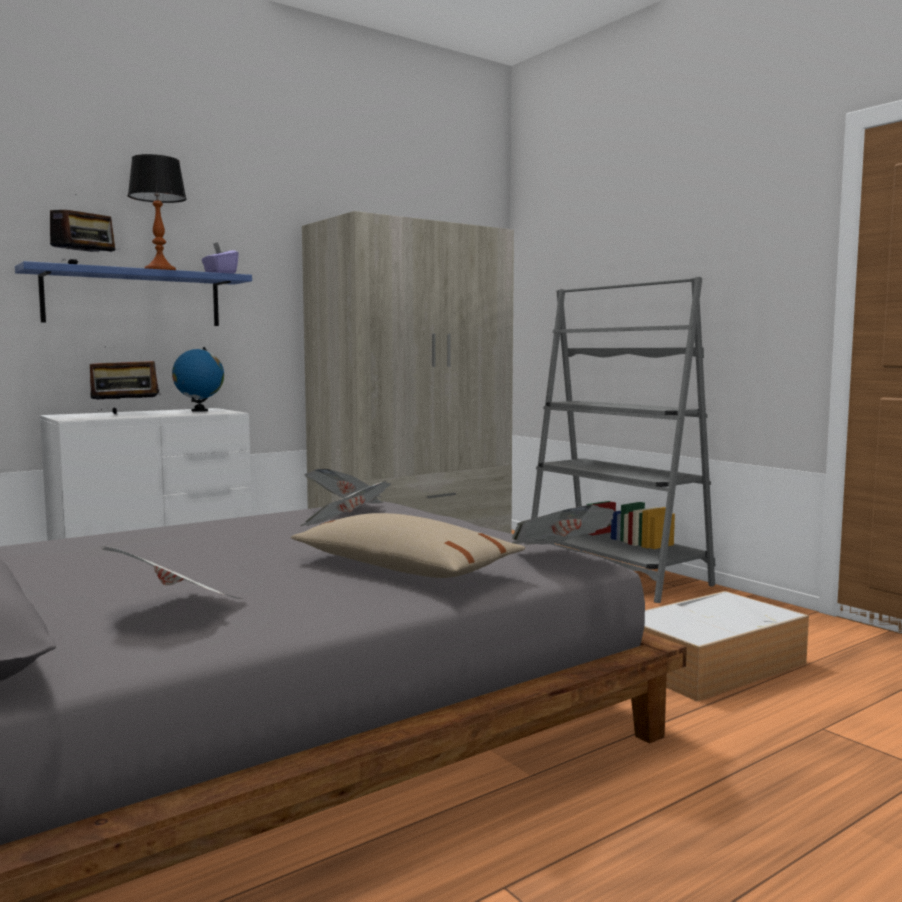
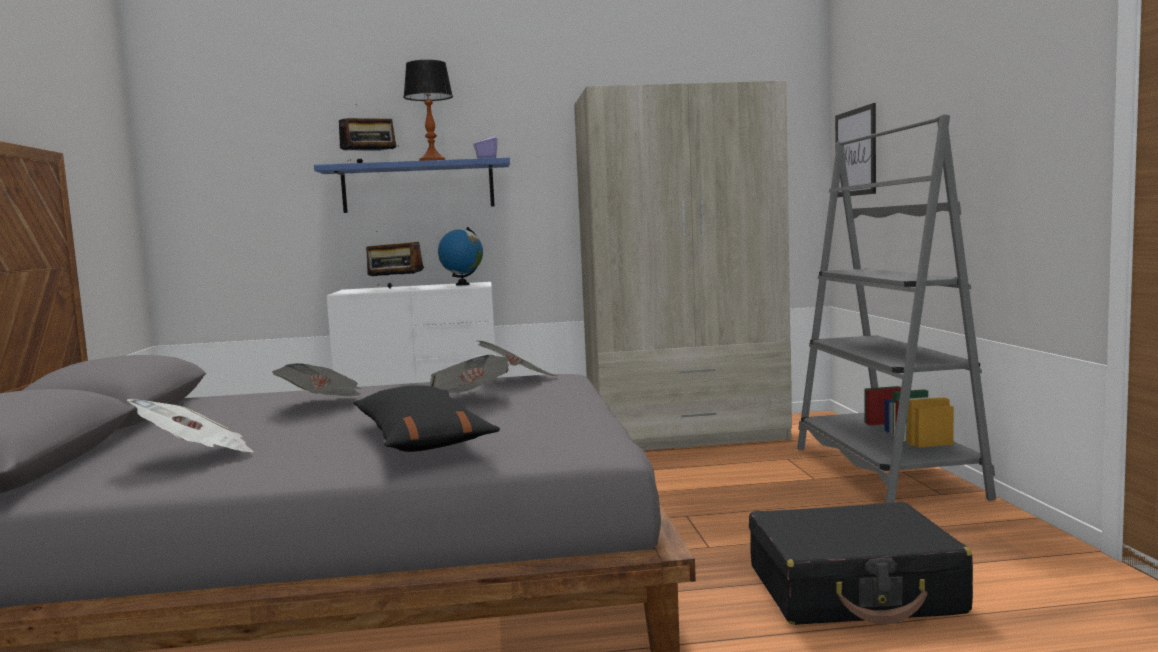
camera: 30 degrees right, 0 degrees up
beige pillow [291,513,525,578] -> black pillow [353,385,500,452]
newspaper [512,505,615,545] -> newspaper moved to [272,363,361,396]
storage box [644,591,809,701] -> black suitcase [749,502,973,625]
none -> picture [835,103,876,197]

